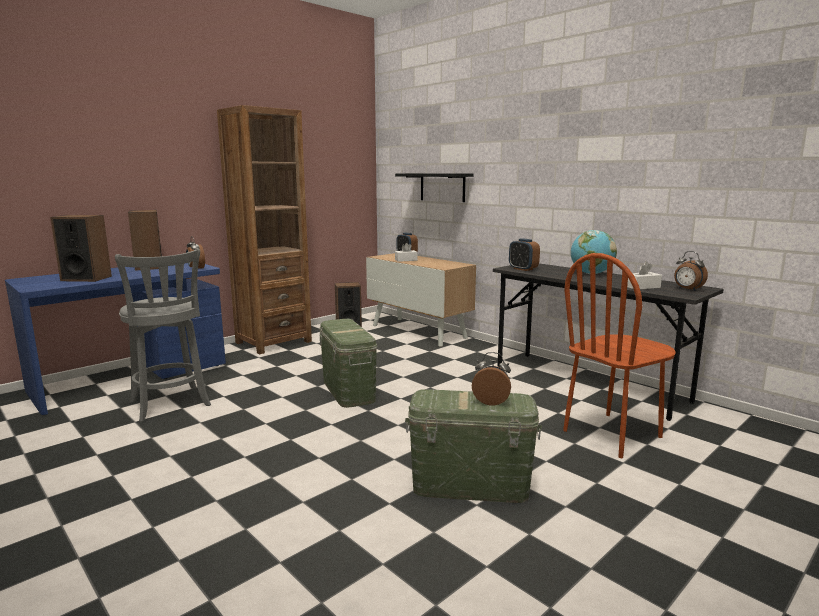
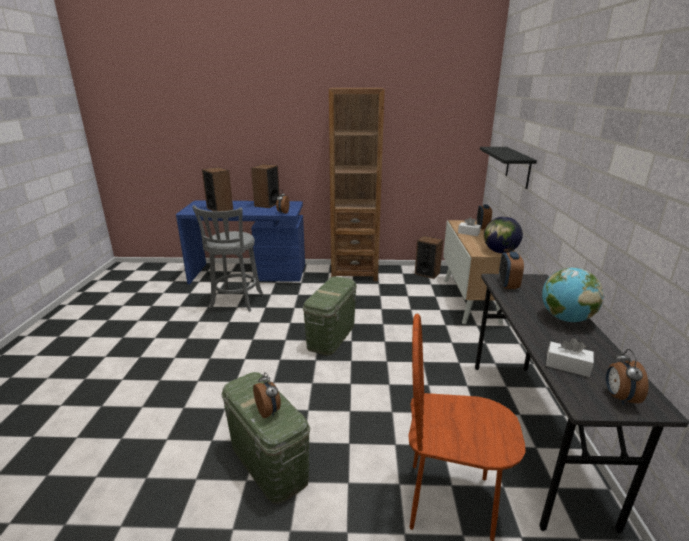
camera: 45 degrees right, 10 degrees up
none -> globe [484,217,523,253]

